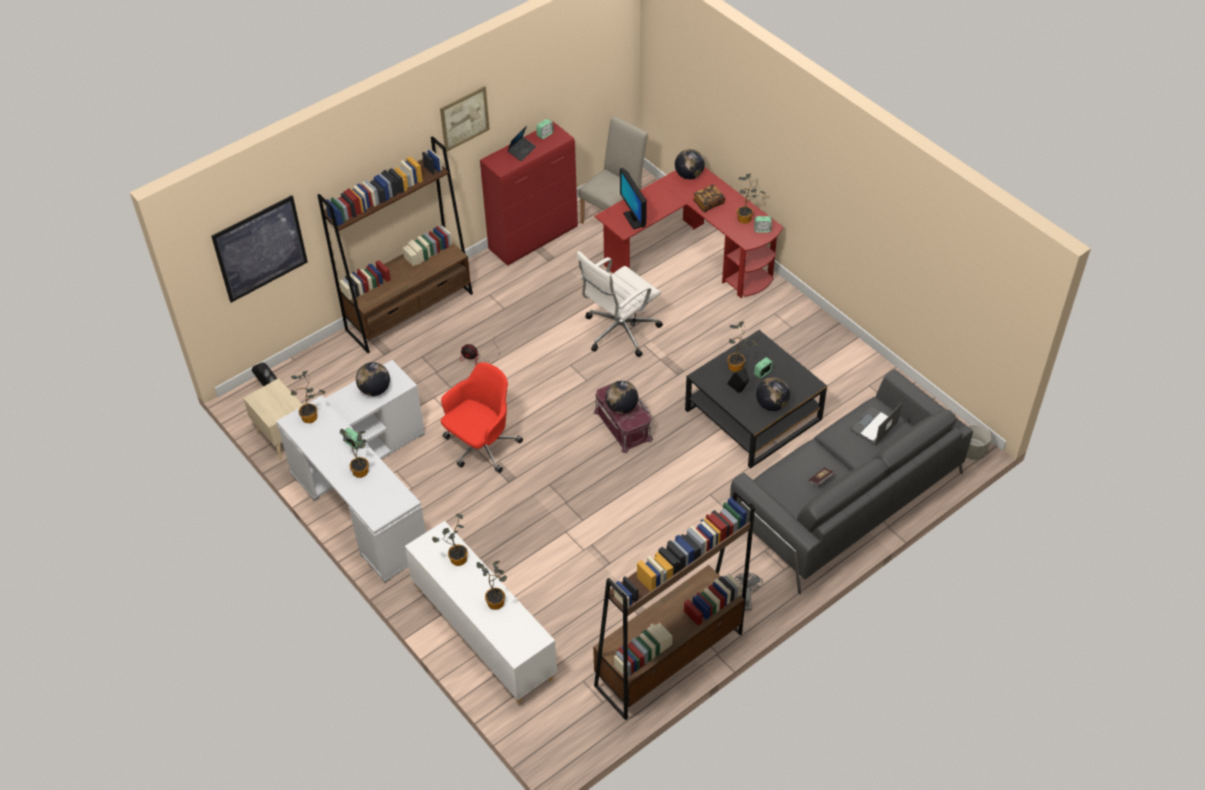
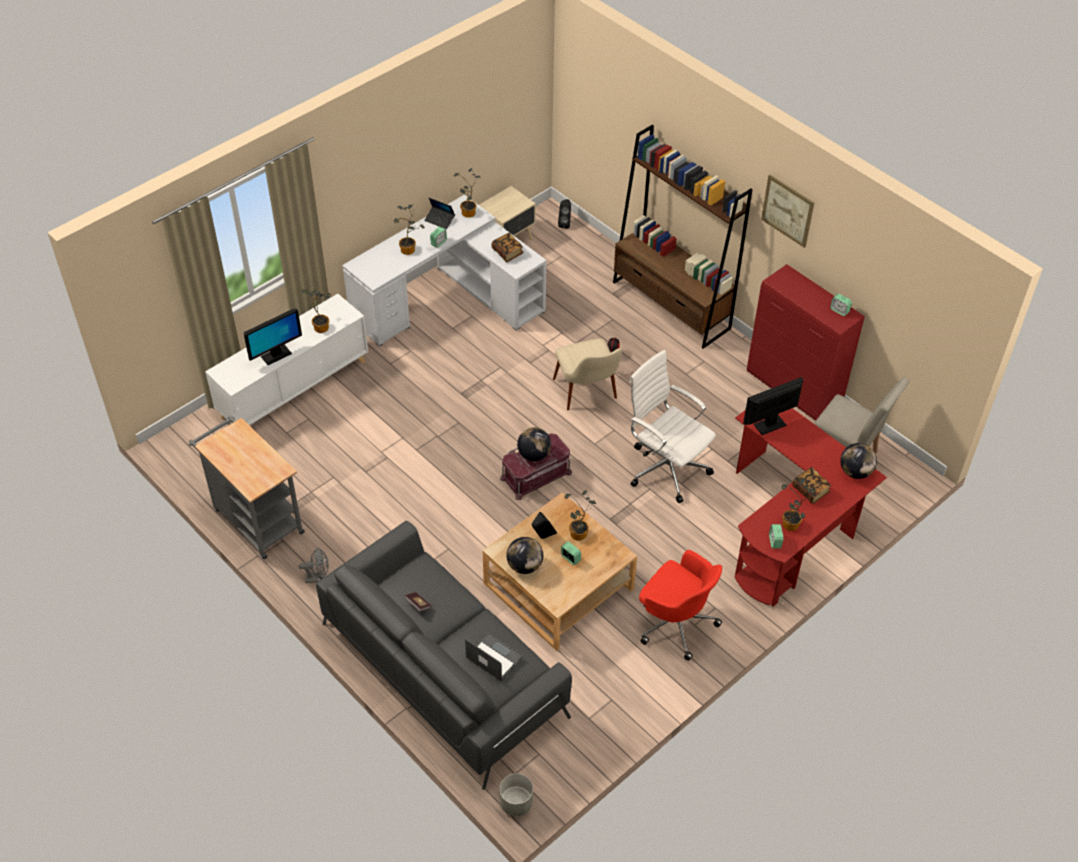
camera: 85 degrees right, 0 degrees up
picture [211,195,308,303] -> none
globe [356,362,390,396] -> book [491,233,524,262]
red office chair [441,362,523,473] -> red office chair moved to [639,550,722,661]
potted plant [477,561,507,610] -> monitor [244,309,302,365]
laptop [507,126,536,161] -> laptop moved to [424,198,455,229]
brown bookcase [593,490,755,720] -> grey cart [188,416,305,560]
black coffee table [685,330,827,469] -> beige coffee table [482,493,637,651]
none -> beige chair [553,338,622,410]

